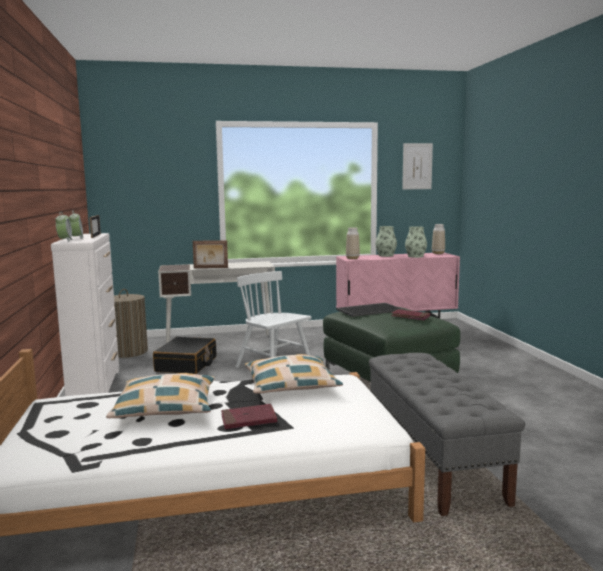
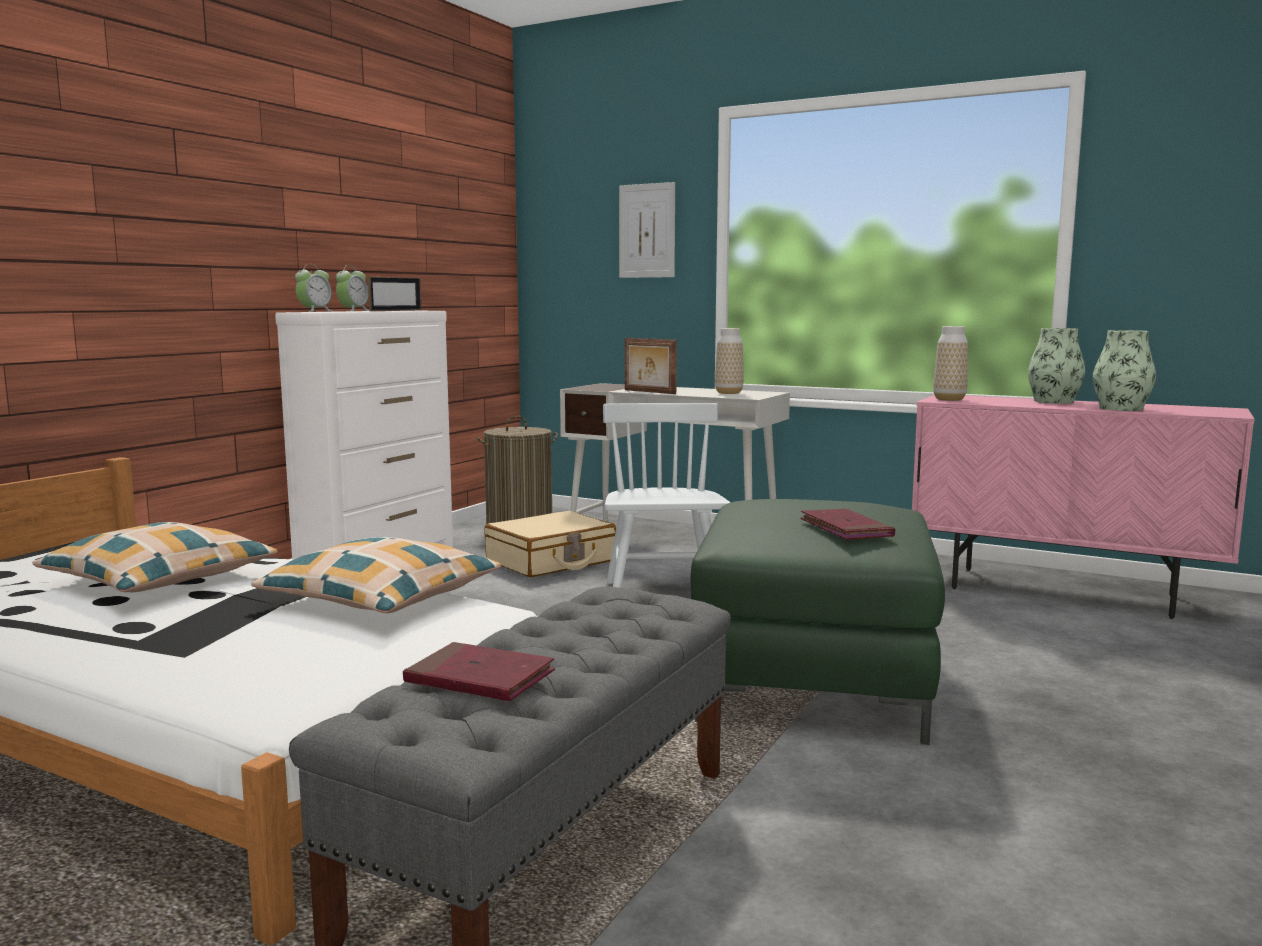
camera: 40 degrees right, 0 degrees up
black suitcase [153,337,216,374] -> beige suitcase [484,511,616,577]
red book [221,404,277,429] -> red book moved to [403,642,555,701]
tray [336,303,403,317] -> none
picture [402,143,433,190] -> picture moved to [619,182,675,278]
vase [432,224,445,254] -> vase moved to [715,328,744,394]

